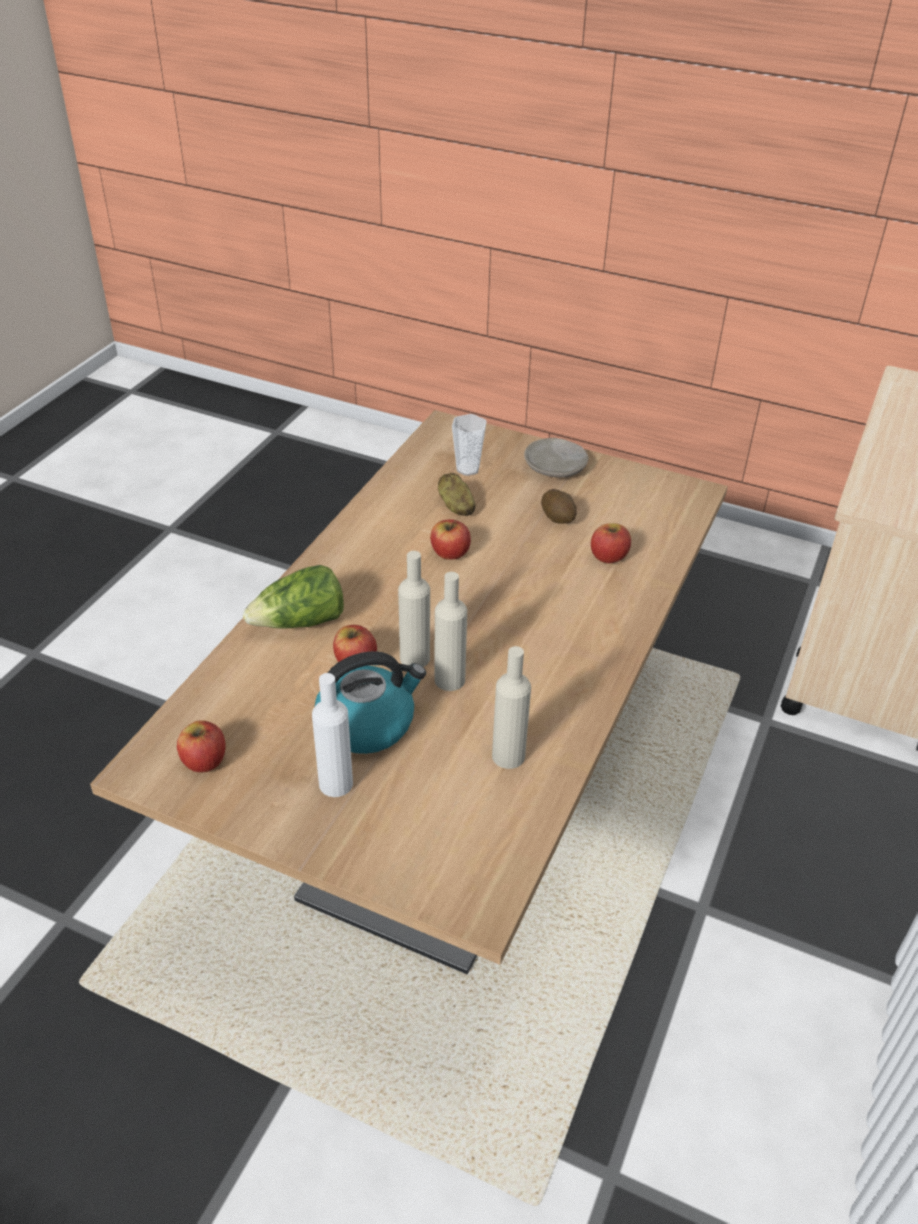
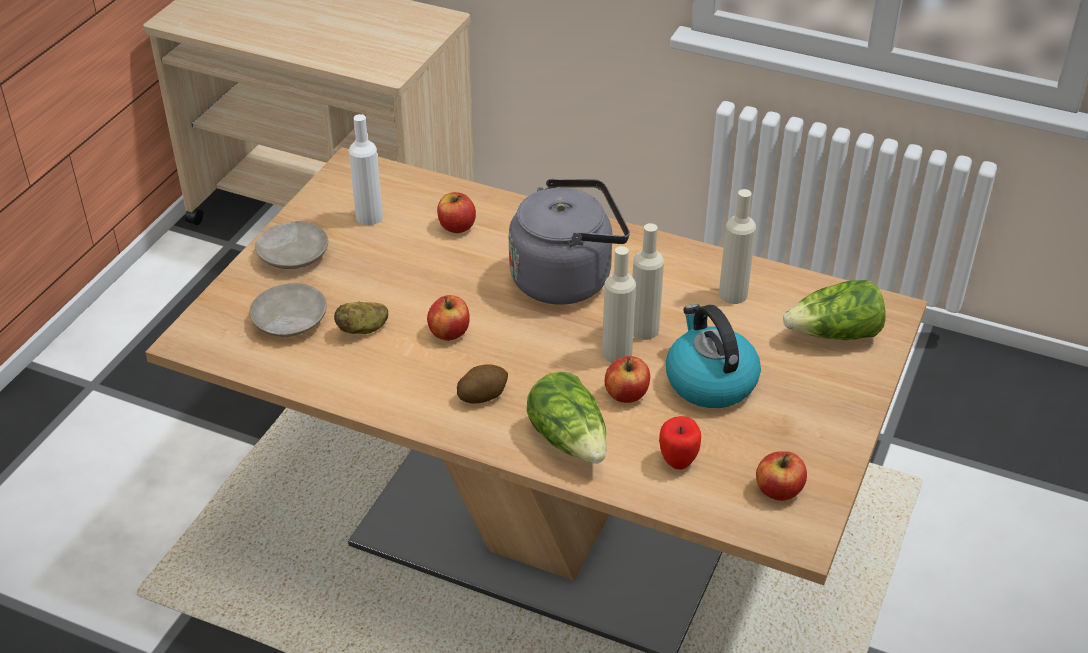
camera: 90 degrees left, 0 degrees up
white bottle [312,673,353,797] -> white bottle moved to [349,114,383,225]
cup [452,414,487,476] -> beige plate [249,283,327,337]
potato [541,489,577,524] -> potato moved to [457,364,508,403]
none -> grey kettle [509,179,630,305]
none -> apple [659,416,701,470]
none -> lettuce [783,280,886,340]

